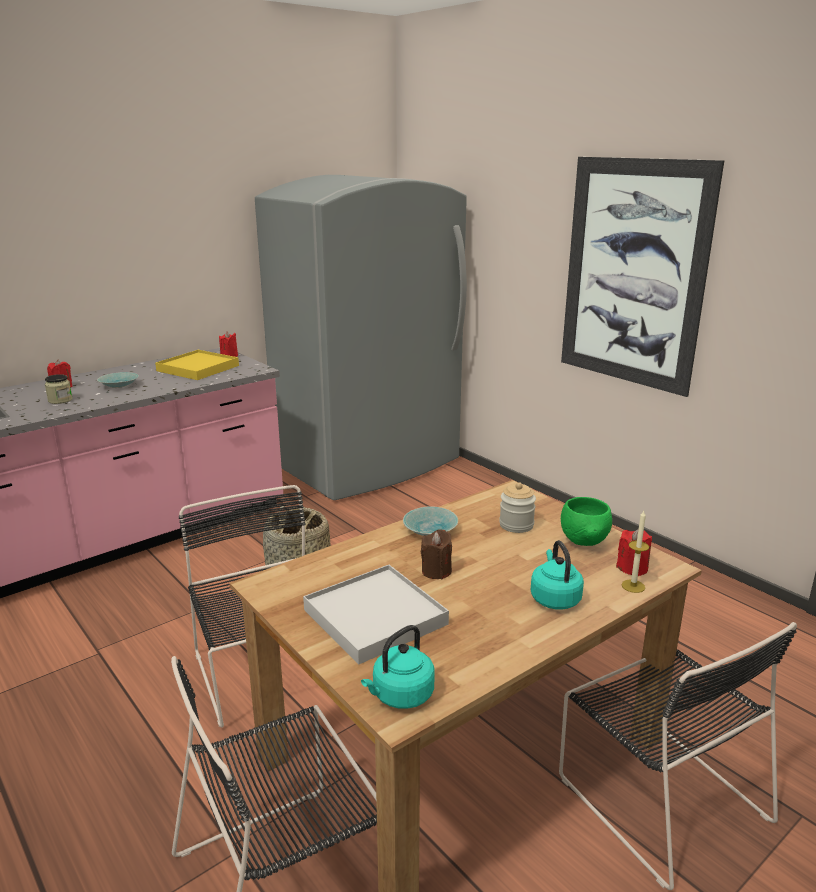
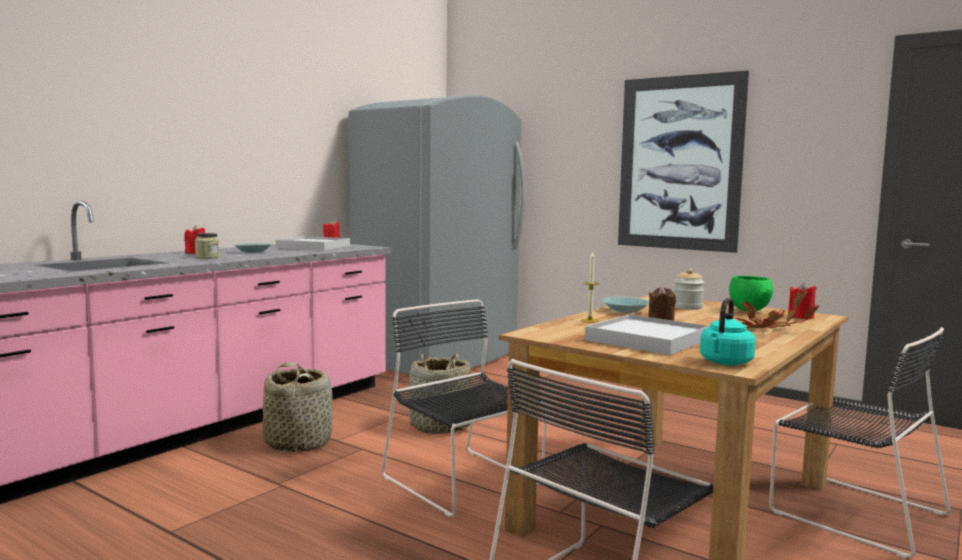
camera: 15 degrees left, 15 degrees down
yellow tray [155,350,239,380] -> white tray [275,236,350,251]
turquoise kettle [531,540,584,610] -> potted plant [736,289,819,328]
candle [621,511,649,593] -> candle moved to [581,251,599,323]
none -> basket [262,362,333,452]

